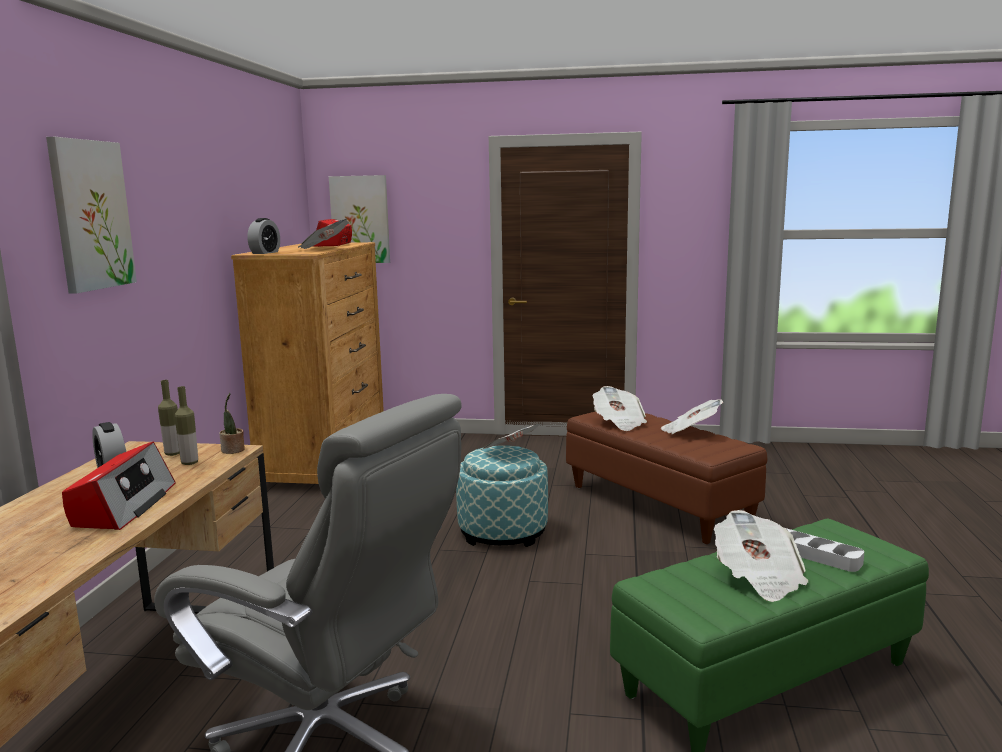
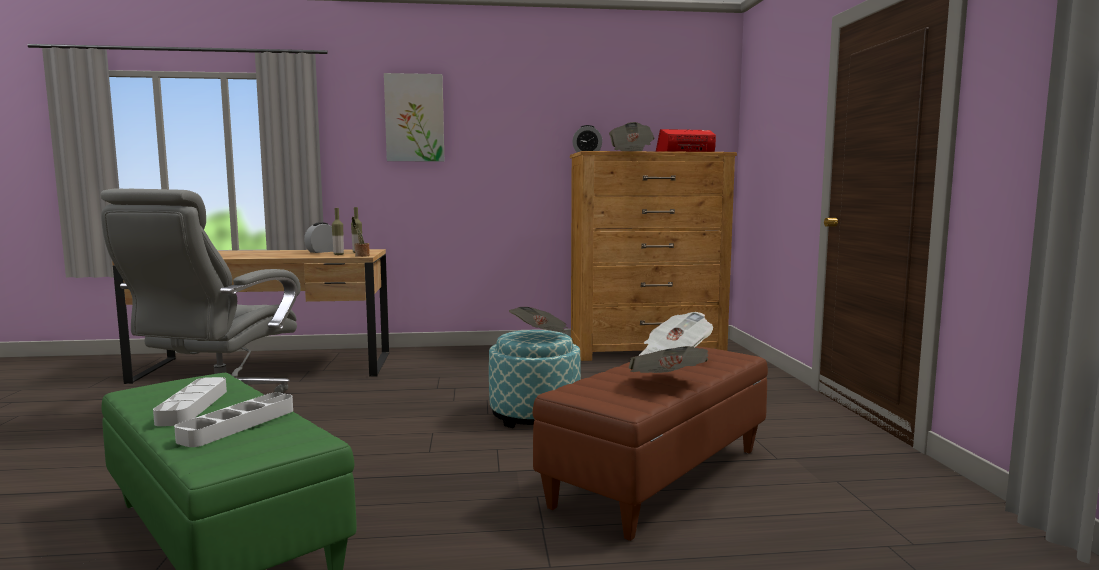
camera: 75 degrees right, 5 degrees down
radio [62,441,176,530] -> none
picture [329,175,390,263] -> none
newspaper [714,510,808,602] -> grey tray [153,377,227,426]

